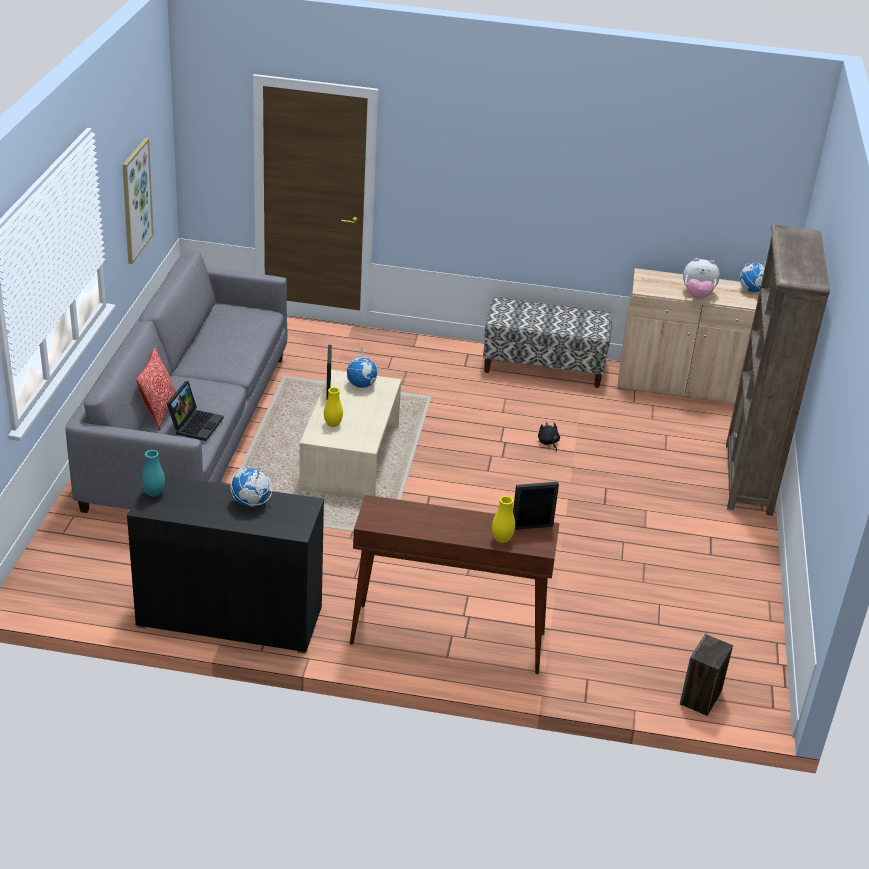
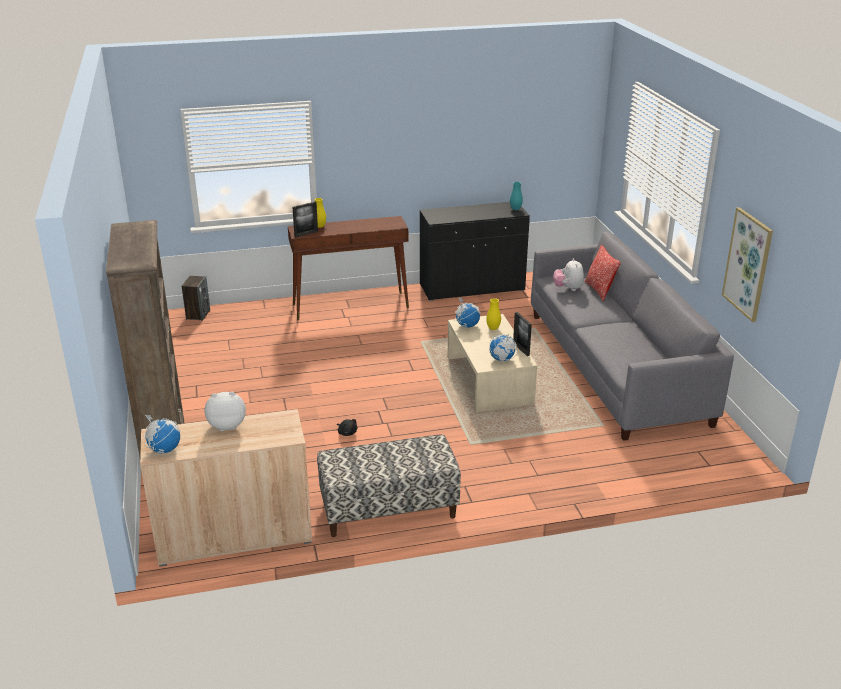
camera: 160 degrees right, 5 degrees down
laptop [167,381,224,441] -> plush toy [553,258,584,291]
globe [230,467,272,507] -> globe moved to [455,298,481,328]

